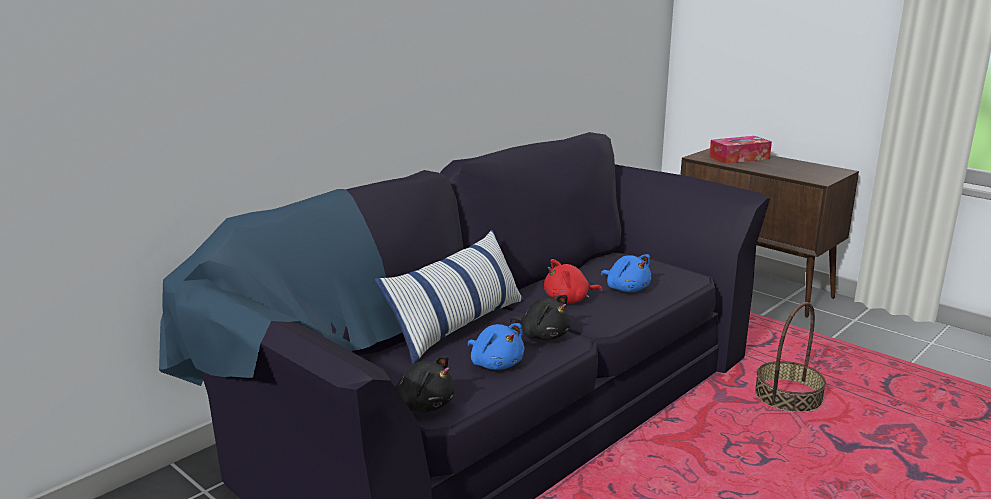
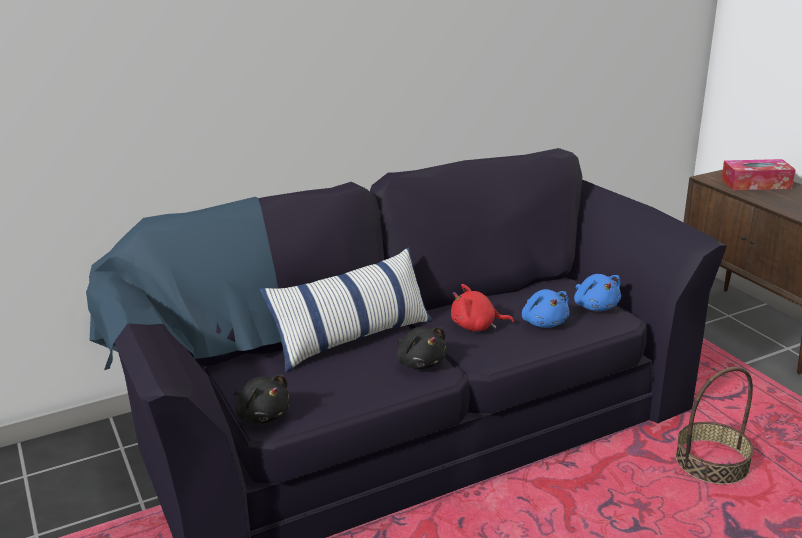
camera: 20 degrees right, 5 degrees up
blue plush toy [467,323,525,370] -> blue plush toy moved to [574,274,621,311]

